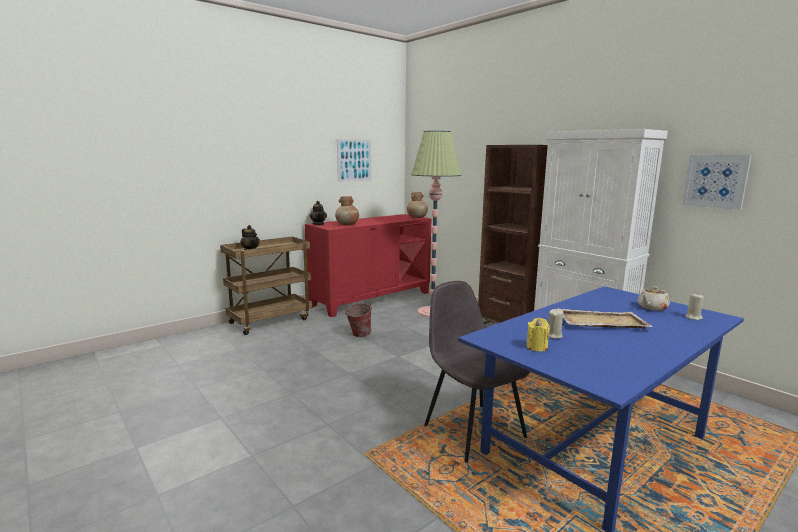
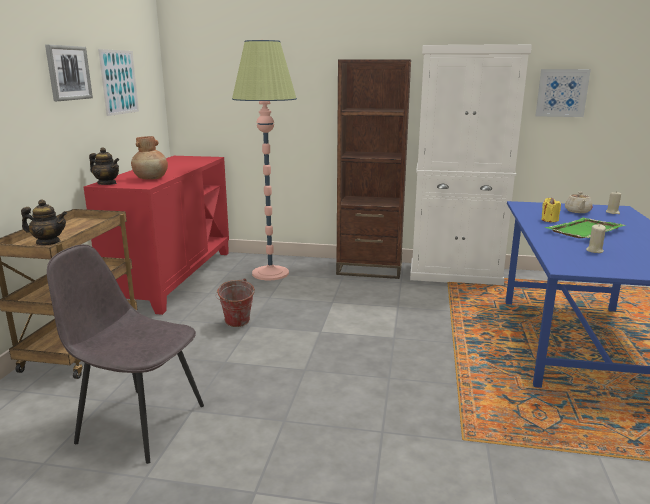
camera: 40 degrees left, 5 degrees up
brown vase [407,192,428,218] -> none
grey chair [424,281,530,463] -> grey chair moved to [47,244,204,464]
yellow candle [526,318,550,351] -> yellow candle moved to [541,198,561,222]
beige tray [556,308,653,329] -> green tray [545,218,626,238]
none -> picture [45,45,93,101]

